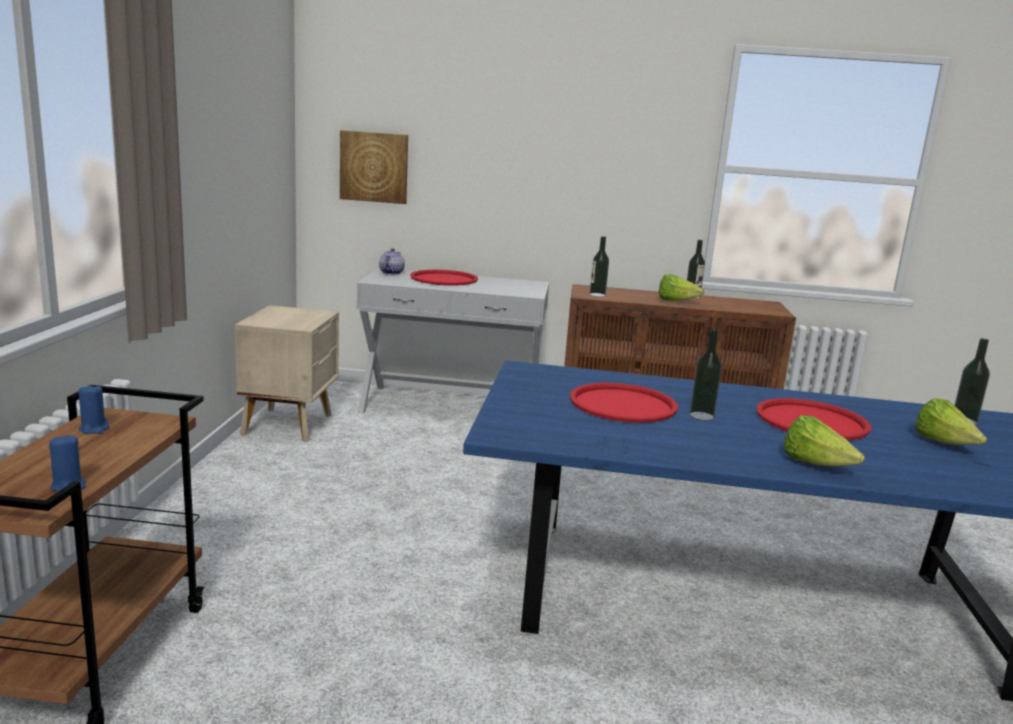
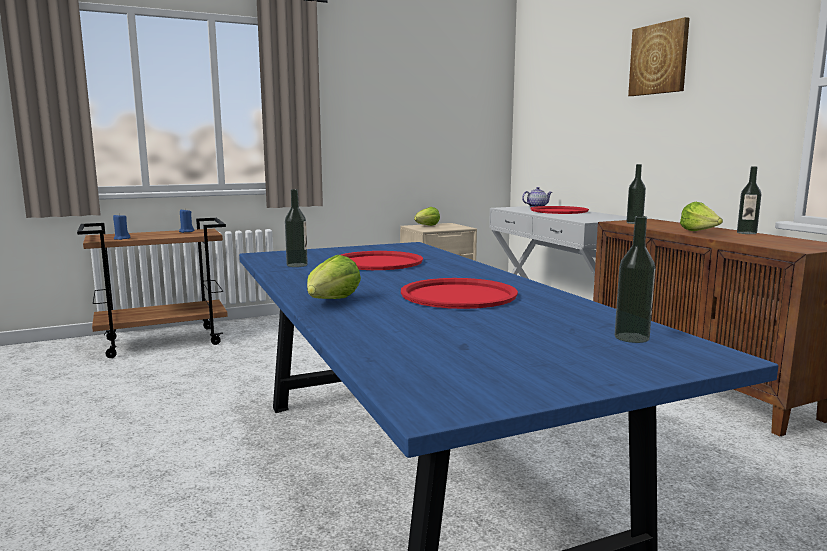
camera: 60 degrees right, 5 degrees down
picture [340,130,408,204] -> picture moved to [628,17,690,96]
bottle [690,329,722,420] -> bottle moved to [285,189,308,267]
lettuce [915,398,987,445] -> lettuce moved to [414,207,440,226]

